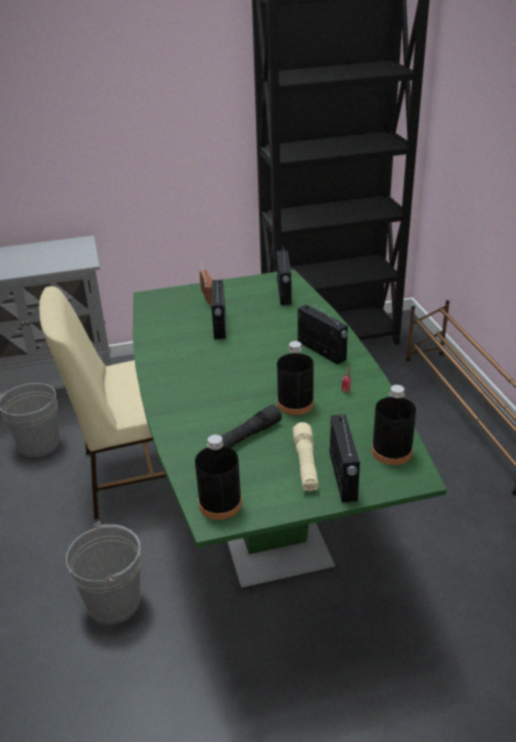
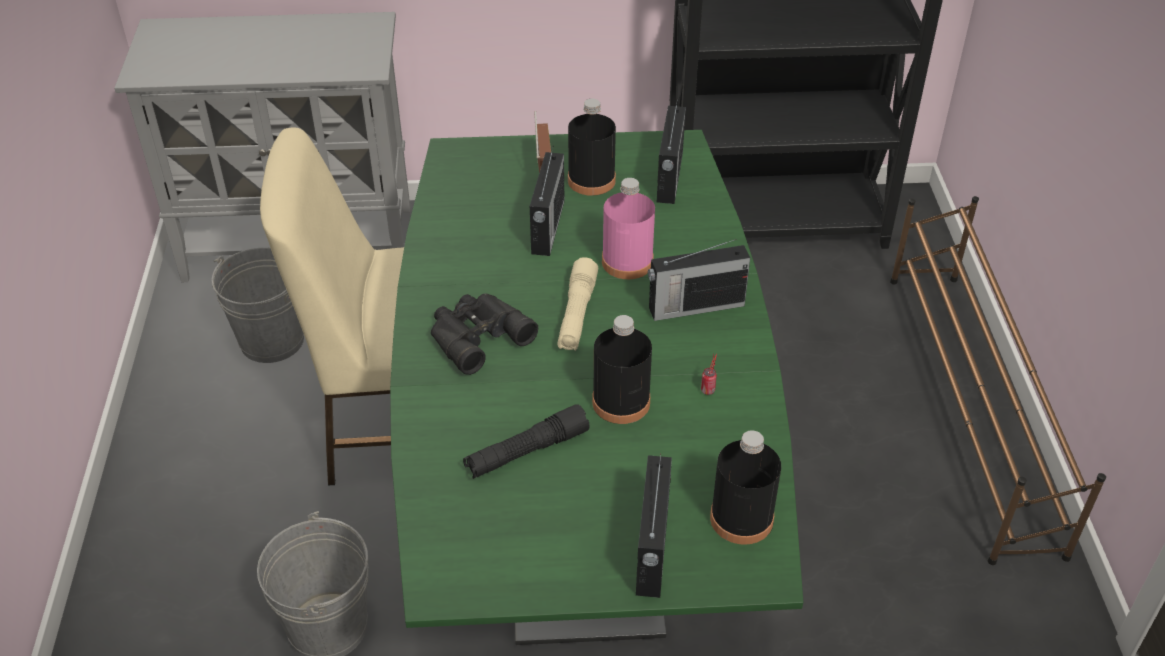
camera: 10 degrees right, 10 degrees up
black bottle [195,435,242,520] -> black bottle moved to [568,99,616,196]
beige flashlight [293,422,319,491] -> beige flashlight moved to [557,257,598,351]
radio [298,301,348,365] -> radio turned 105 degrees clockwise [648,239,750,321]
none -> black binoculars [431,293,538,375]
none -> pink bottle [602,178,655,279]

